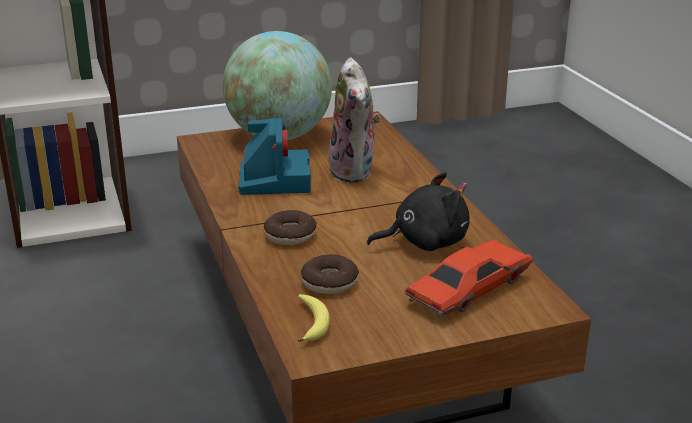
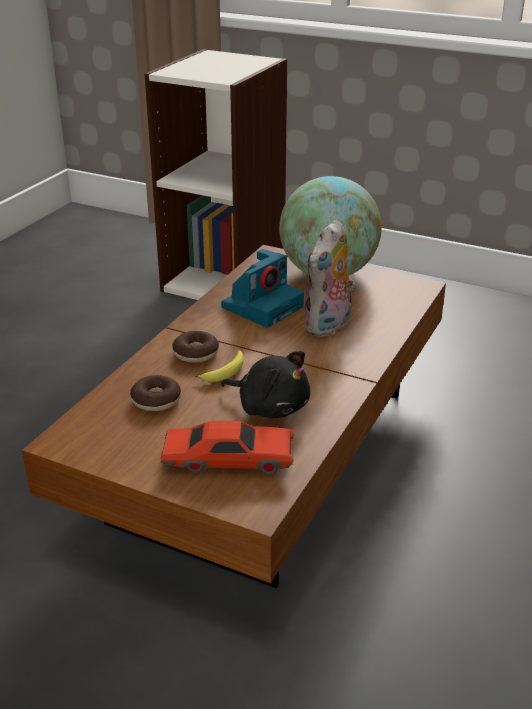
camera: 45 degrees right, 5 degrees up
banana [298,294,330,342] -> banana moved to [195,350,244,382]

